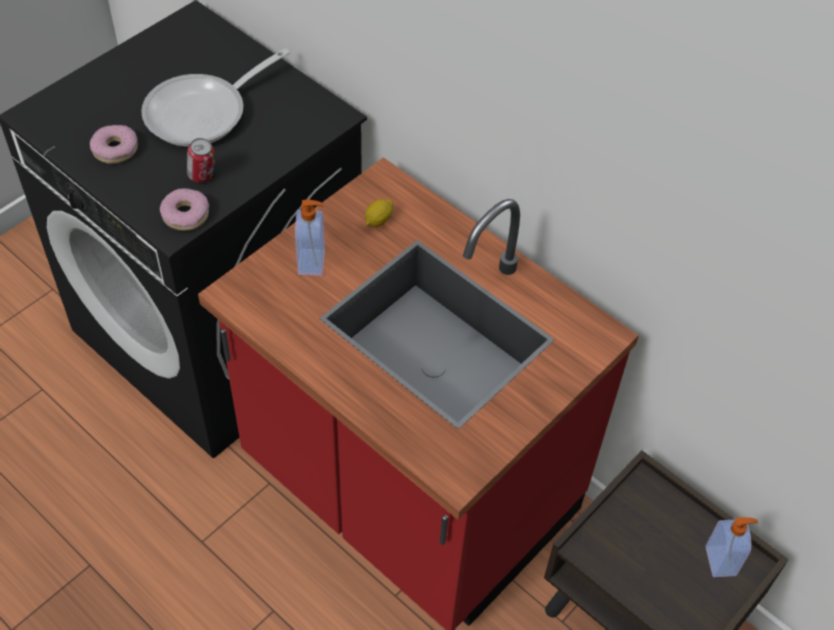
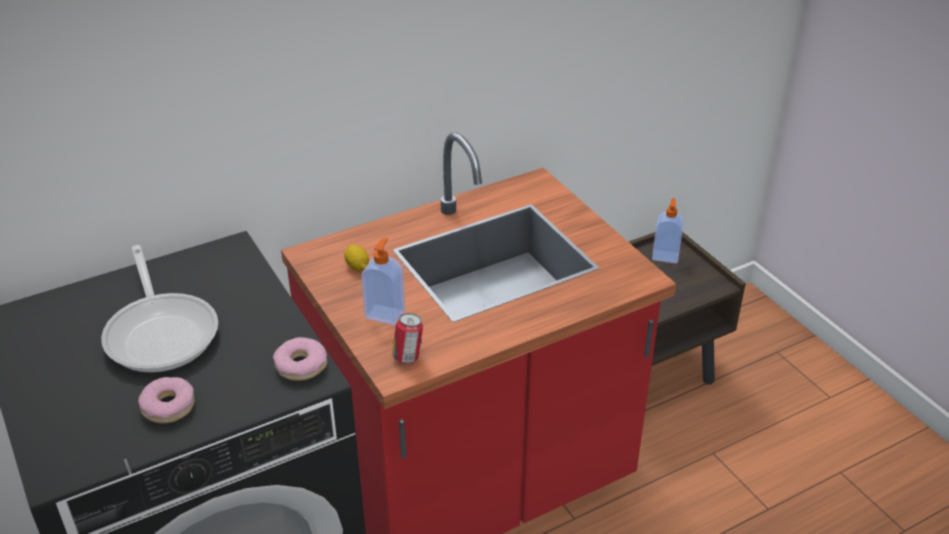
camera: 70 degrees left, 15 degrees down
can [187,138,215,183] -> can moved to [392,313,423,364]

